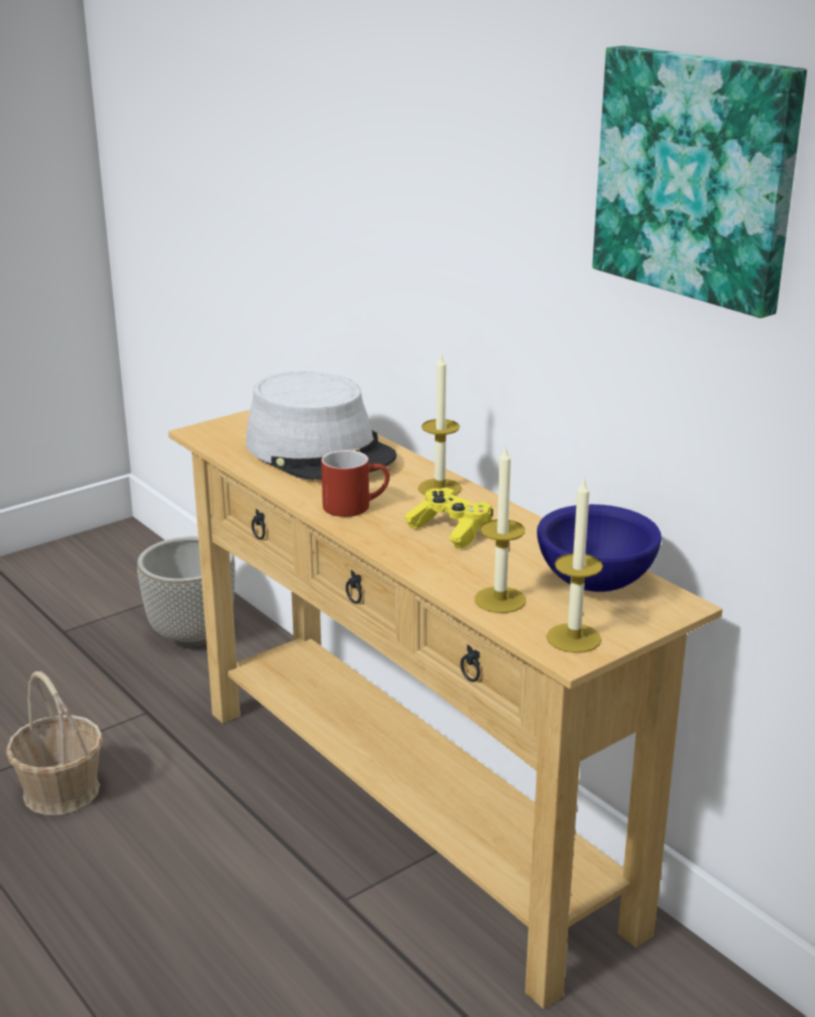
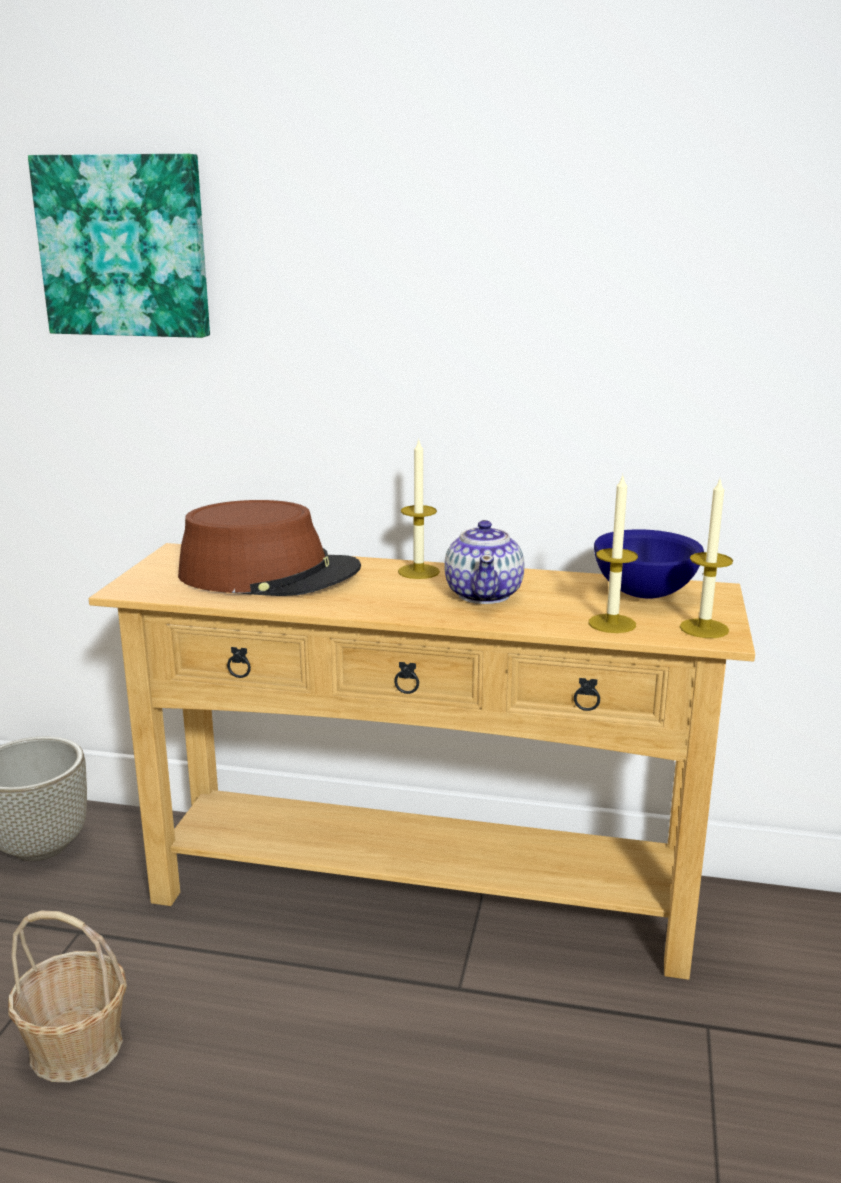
camera: 40 degrees left, 5 degrees down
grey hat [246,371,397,479] -> brown hat [178,500,361,596]
red mug [321,450,390,517] -> none
yellow game controller [405,488,493,549] -> teapot [444,520,524,604]
picture [592,46,807,318] -> picture moved to [28,154,210,338]

